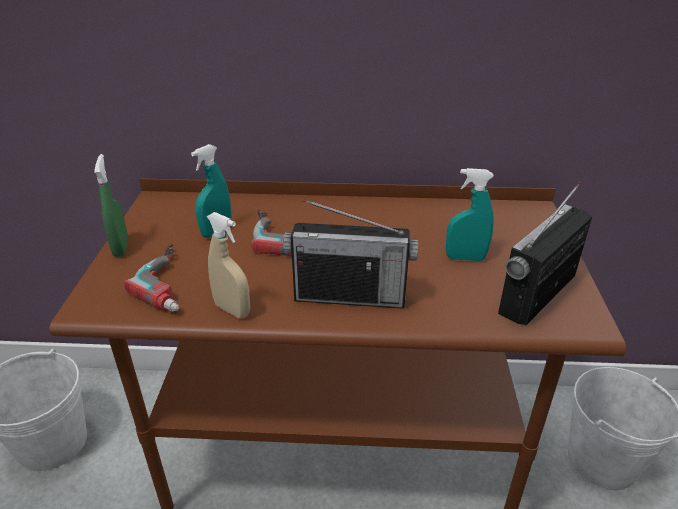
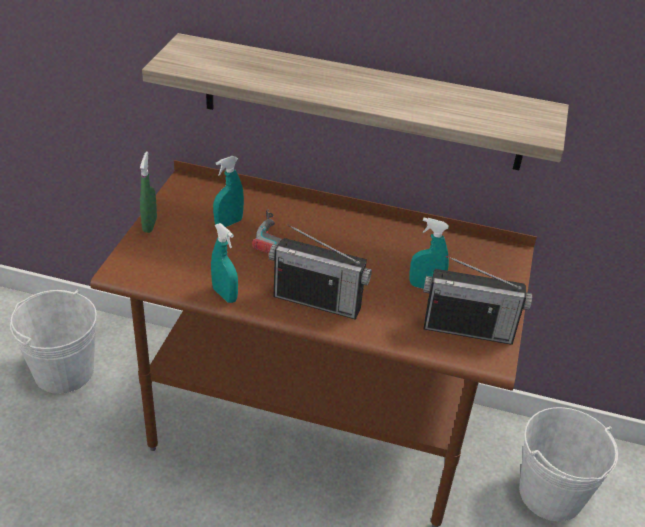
camera: 10 degrees right, 5 degrees up
power drill [124,244,180,312] -> none
beige spray bottle [207,212,250,318] -> turquoise spray bottle [211,223,238,303]
radio [498,182,592,325] -> radio turned 135 degrees counterclockwise [423,255,532,345]
none -> shelf [142,33,569,170]

